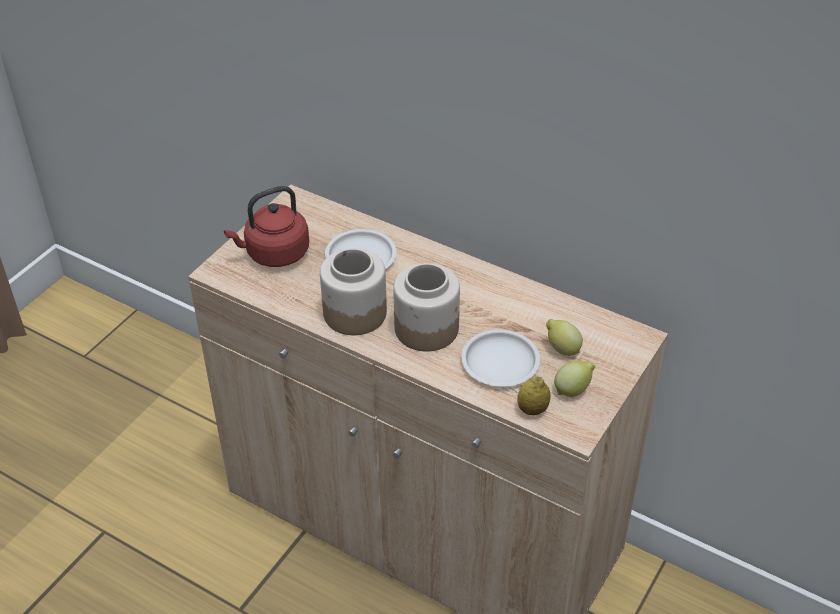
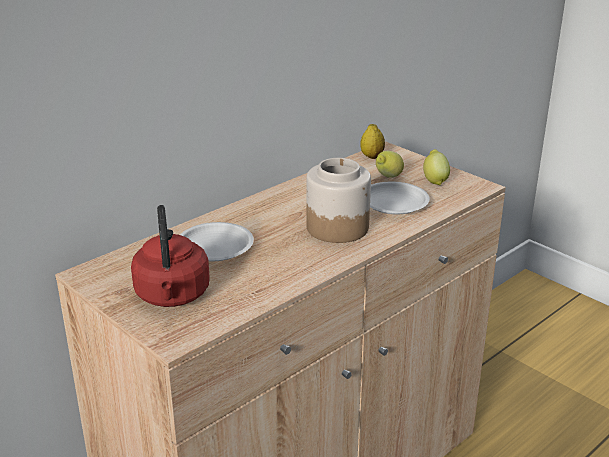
camera: 75 degrees left, 15 degrees down
jar [320,248,387,335] -> none
lemon [517,377,551,415] -> lemon moved to [360,124,385,159]

